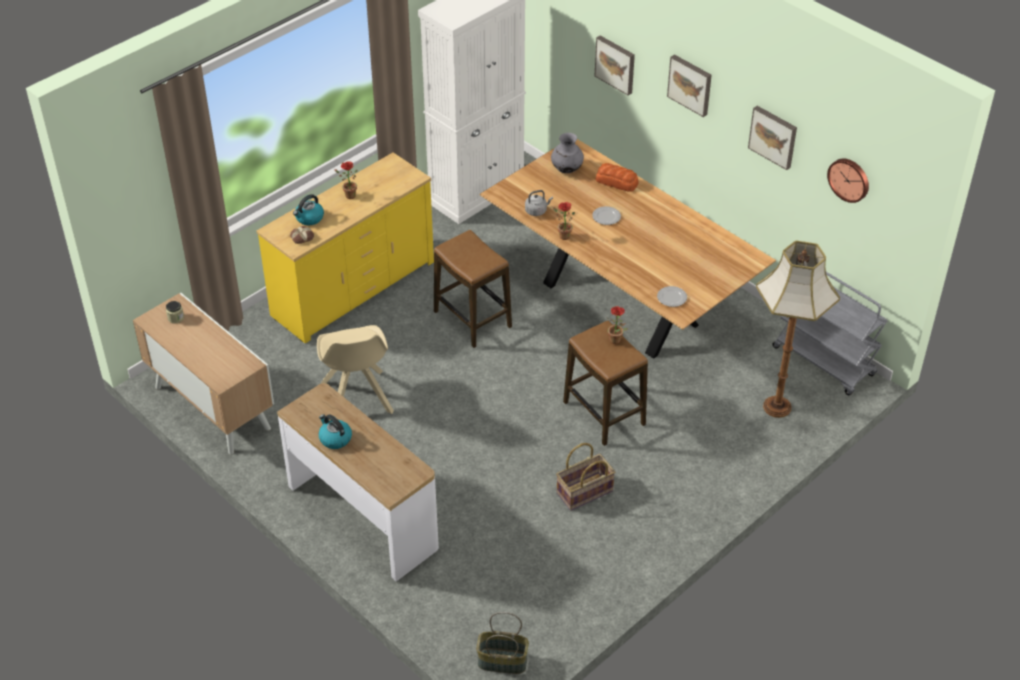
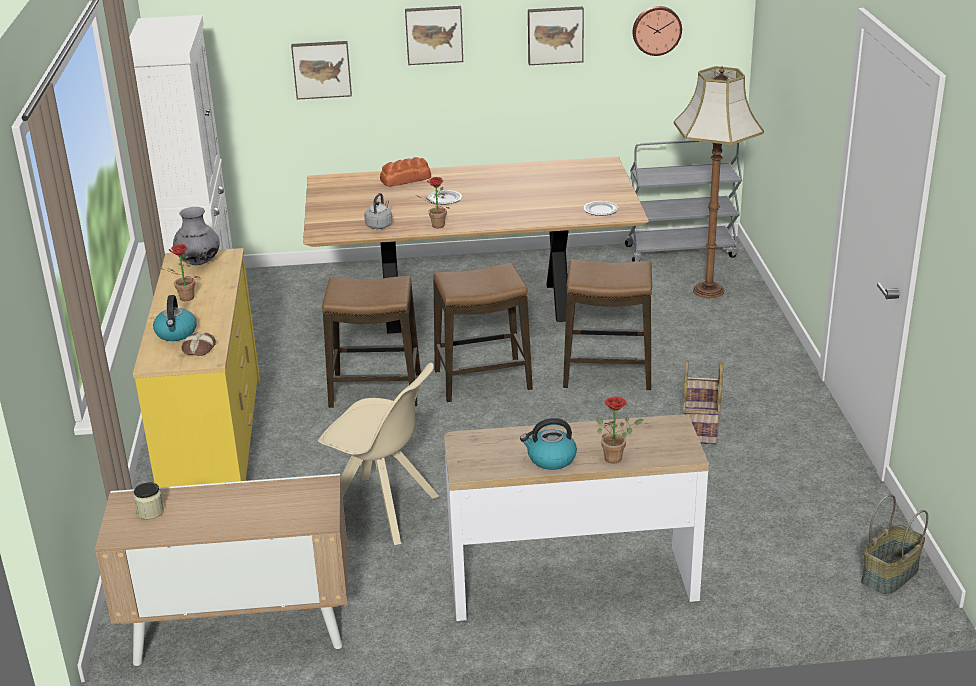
camera: 50 degrees left, 15 degrees down
grey vase [551,133,584,173] -> grey vase moved to [173,207,220,265]
potted plant [607,306,628,344] -> potted plant moved to [597,397,644,463]
none -> stool [433,263,533,402]

